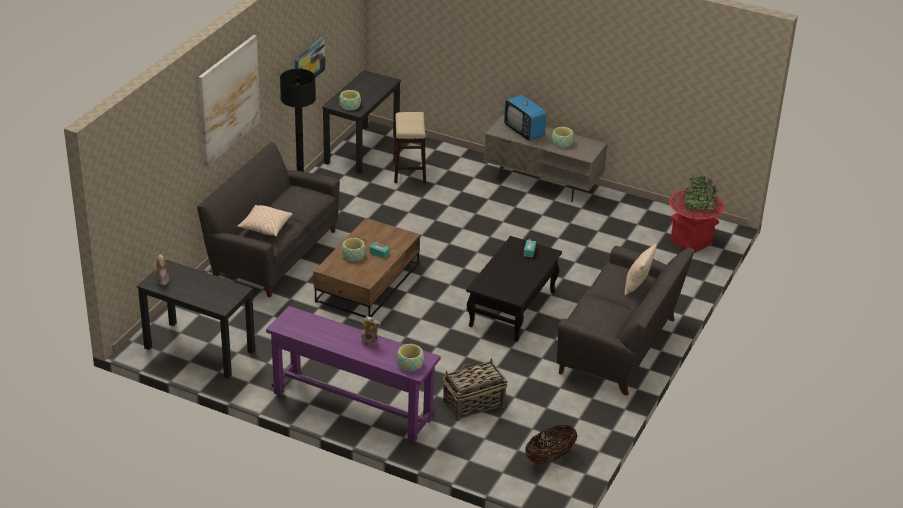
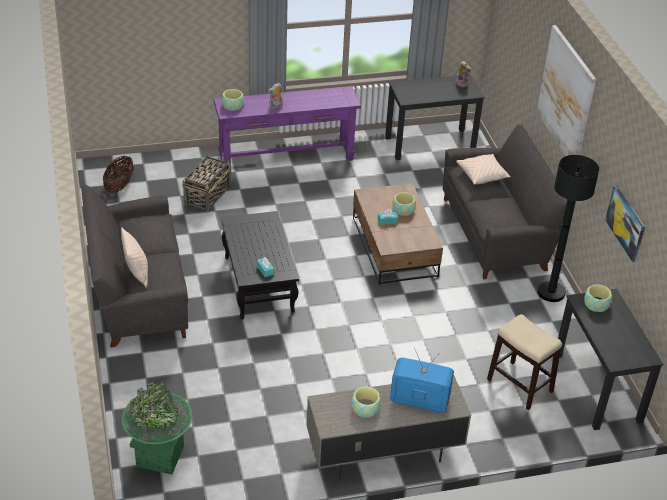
camera: 140 degrees right, 5 degrees up
red planter [669,175,724,253] -> green planter [122,381,192,474]

